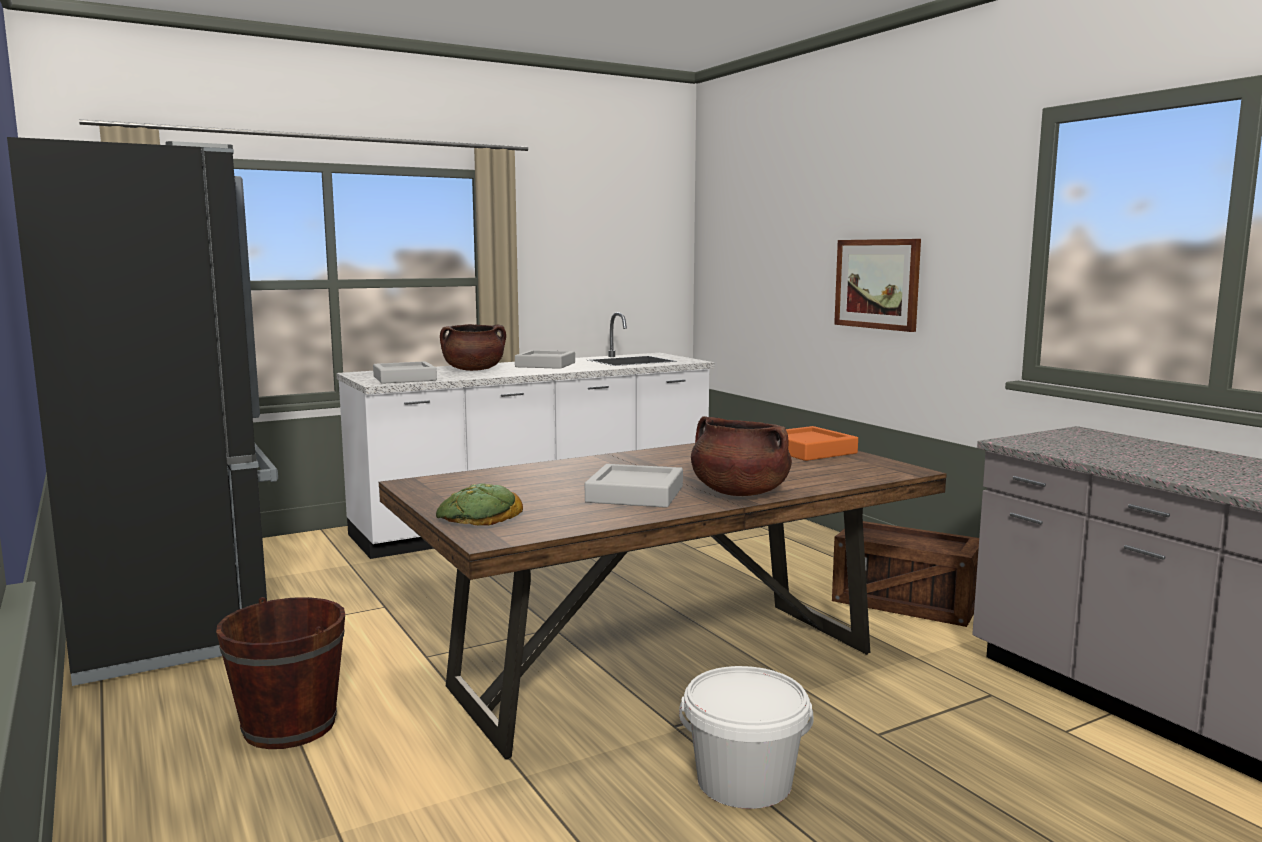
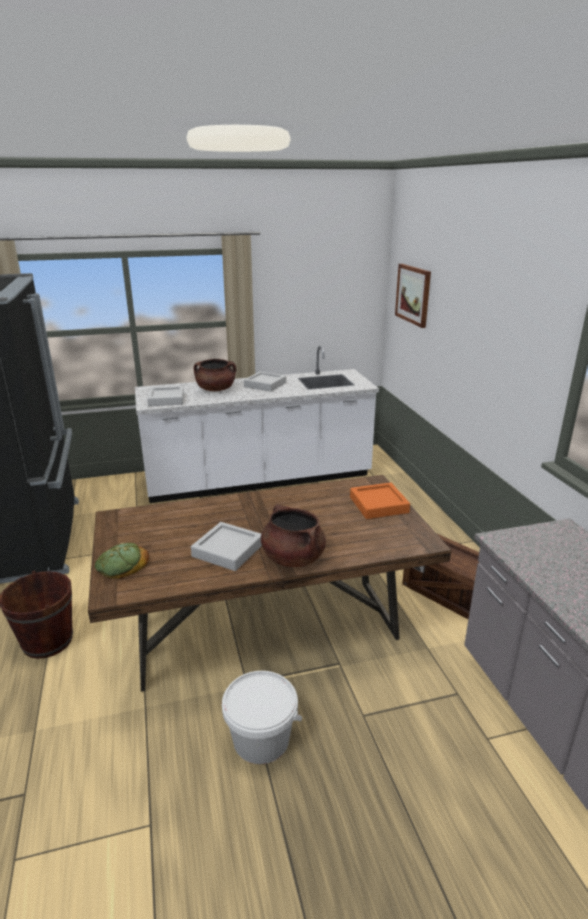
camera: 15 degrees right, 15 degrees up
picture [834,239,921,332] -> picture moved to [395,264,431,328]

